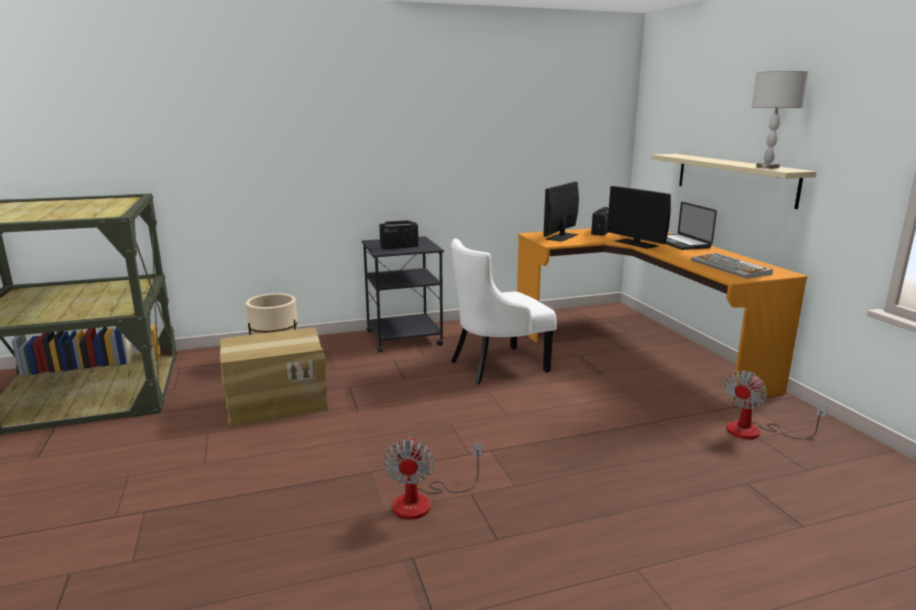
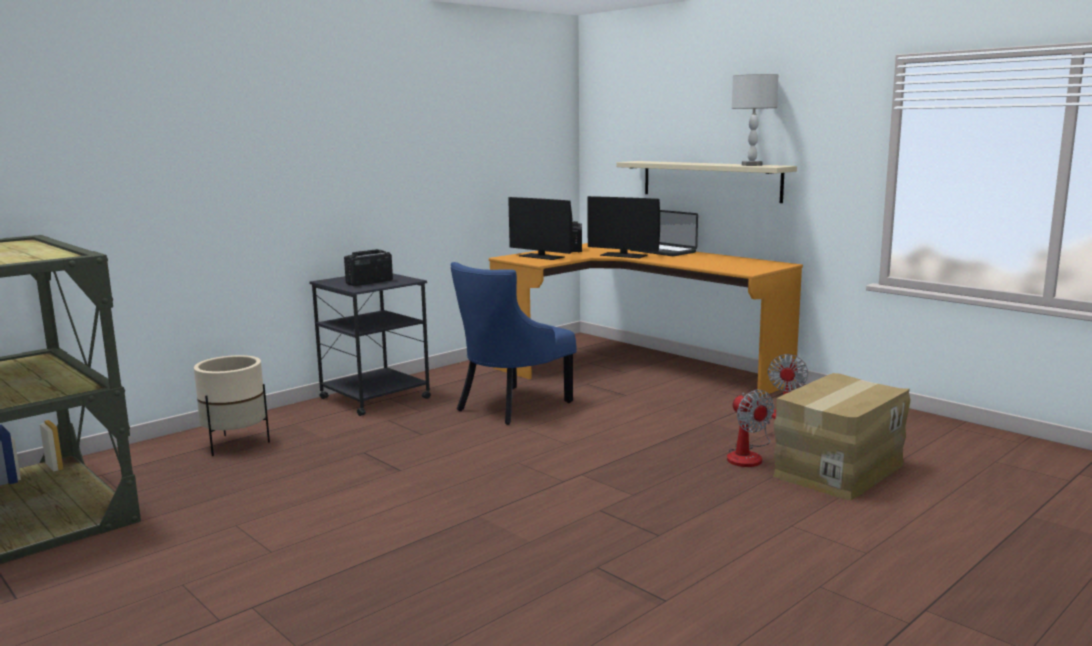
camera: 25 degrees left, 5 degrees down
cardboard box [220,328,328,426] -> cardboard box moved to [773,373,910,500]
fan [384,437,482,520] -> fan moved to [727,389,774,467]
white chair [451,238,557,384] -> blue chair [451,262,577,425]
monitor [543,182,579,242] -> monitor turned 60 degrees counterclockwise [508,197,573,260]
keyboard [691,253,773,279] -> none

